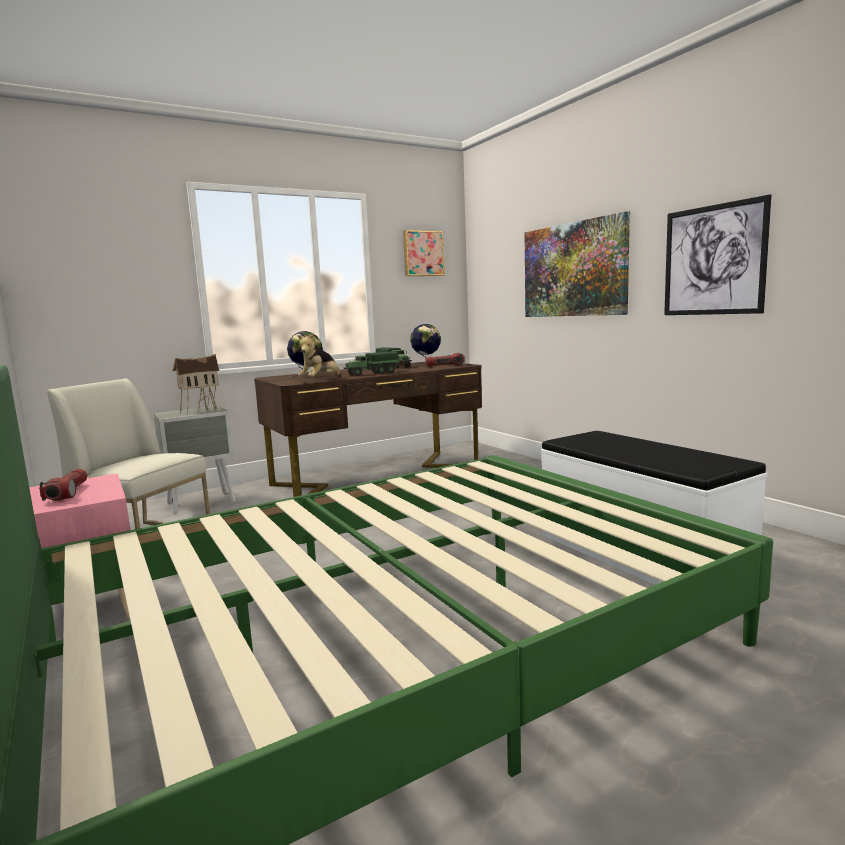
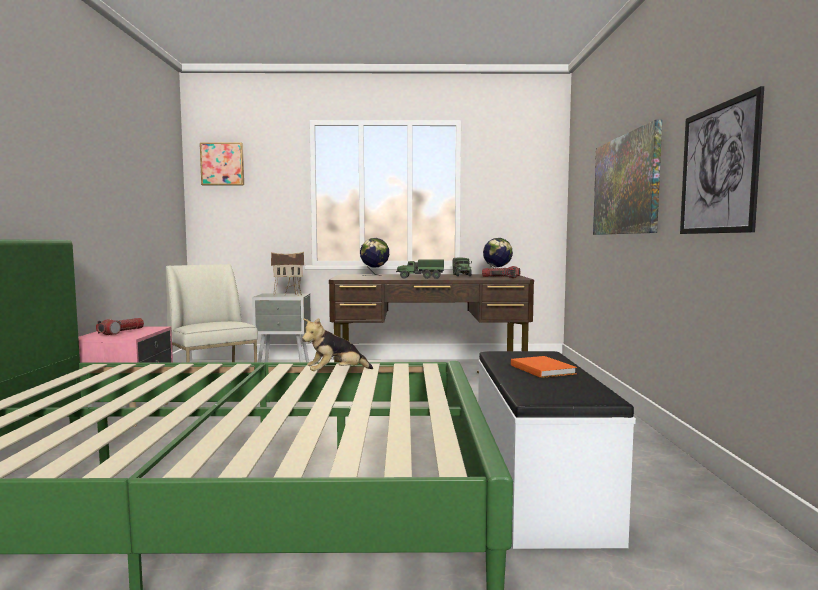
camera: 30 degrees right, 5 degrees down
plush toy [297,333,341,377] -> plush toy moved to [302,318,373,371]
picture [403,230,445,276] -> picture moved to [200,142,244,186]
none -> orange book [511,356,577,378]

